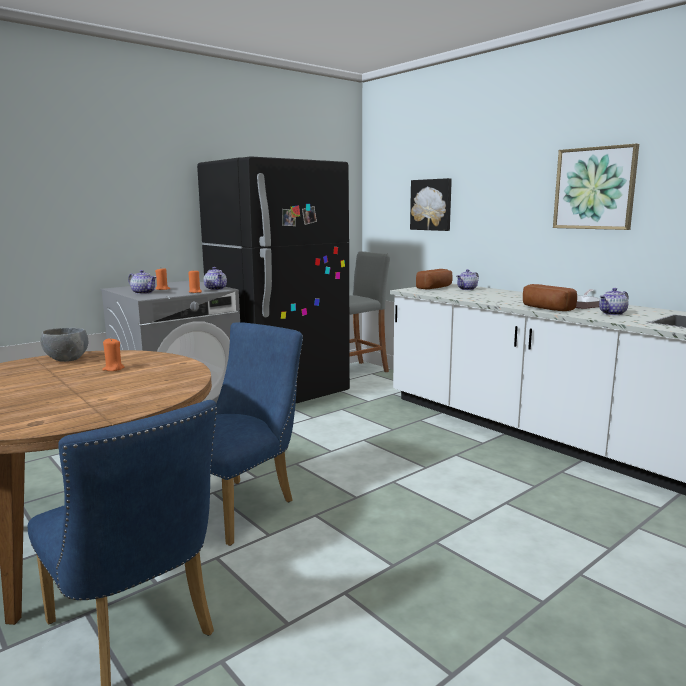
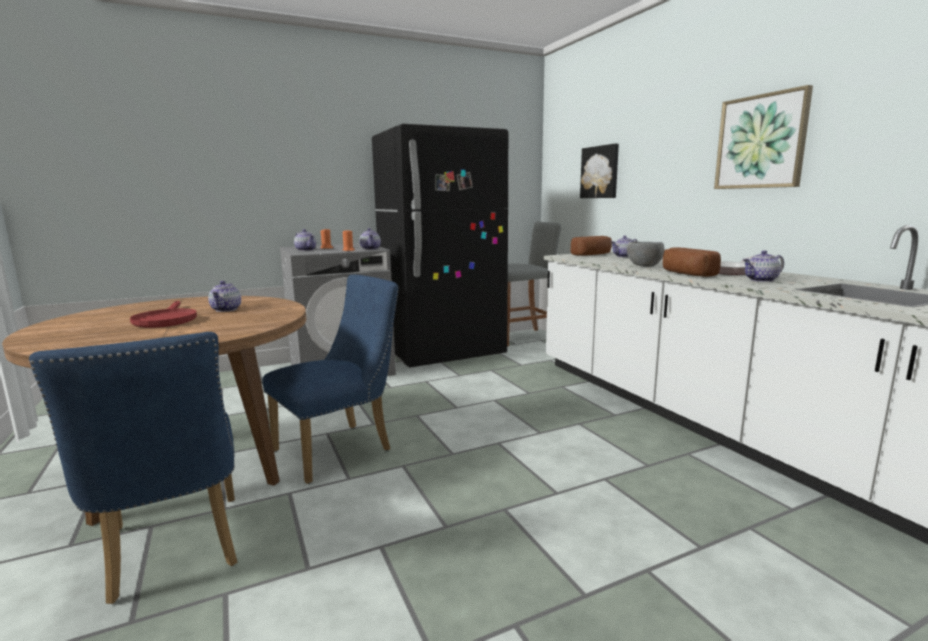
camera: 15 degrees right, 0 degrees up
grey bowl [40,328,88,362] -> grey bowl moved to [627,242,665,267]
orange candle [102,338,124,371] -> teapot [208,281,241,312]
none -> red frying pan [130,301,197,328]

